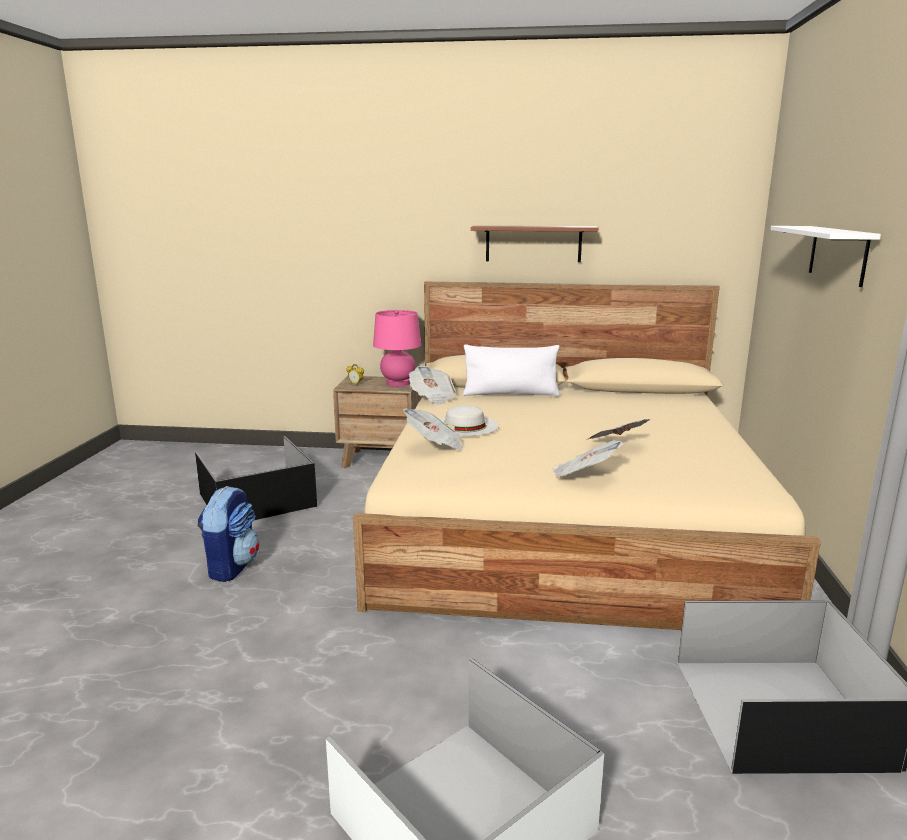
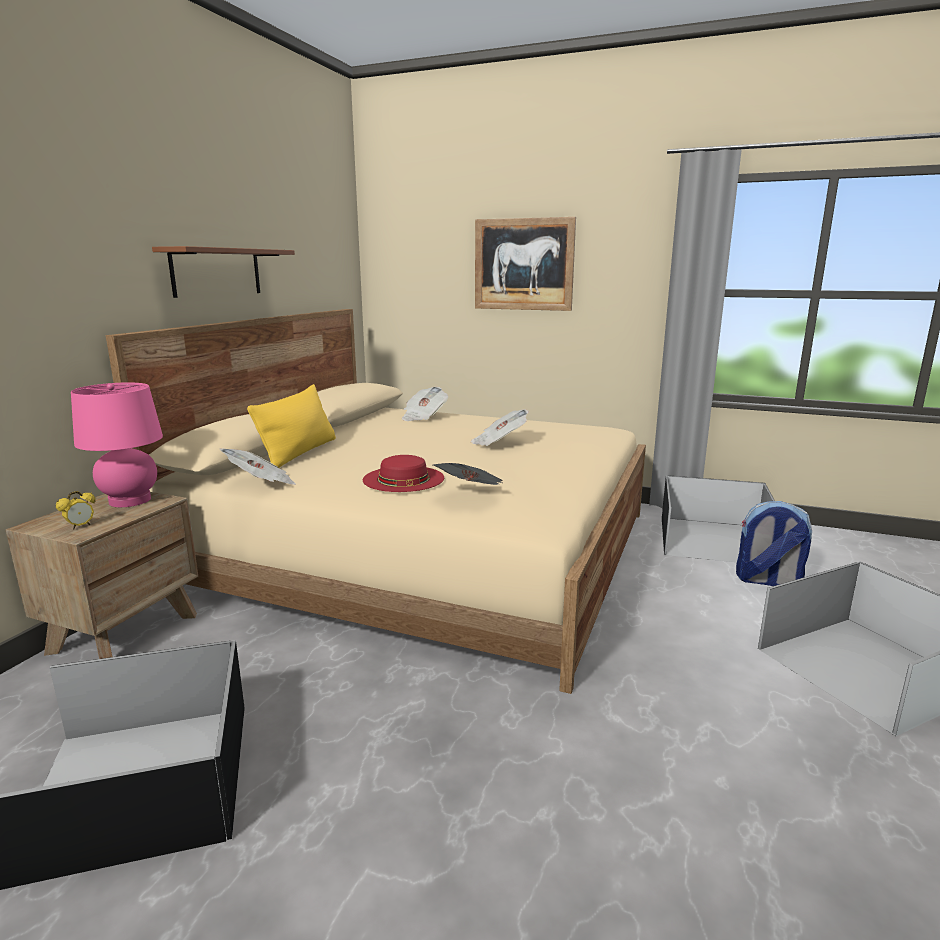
camera: 75 degrees left, 0 degrees up
backpack [197,486,260,582] -> backpack moved to [736,501,812,586]
white hat [439,406,499,436] -> red hat [363,455,444,492]
white pillow [463,345,560,396] -> yellow pillow [247,384,336,468]
newspaper [553,440,623,478] -> newspaper moved to [402,387,448,421]
white shelf [771,226,881,287] -> picture [475,217,576,311]

